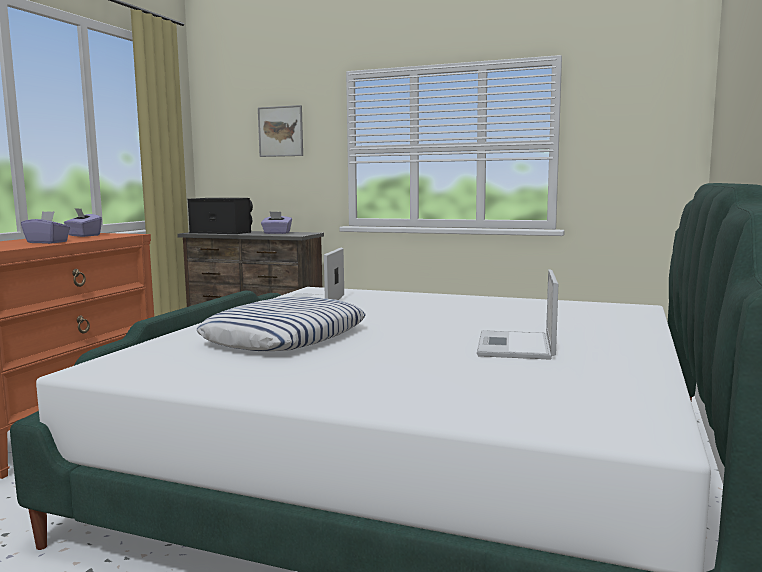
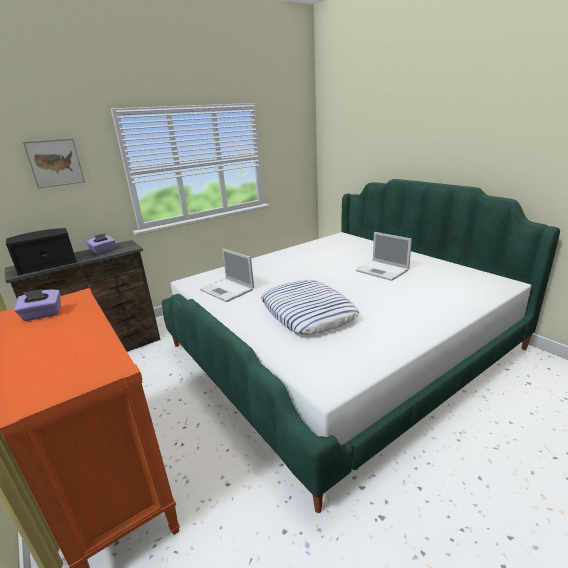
camera: 55 degrees left, 15 degrees up
purple tissue box [21,211,71,244] -> none

